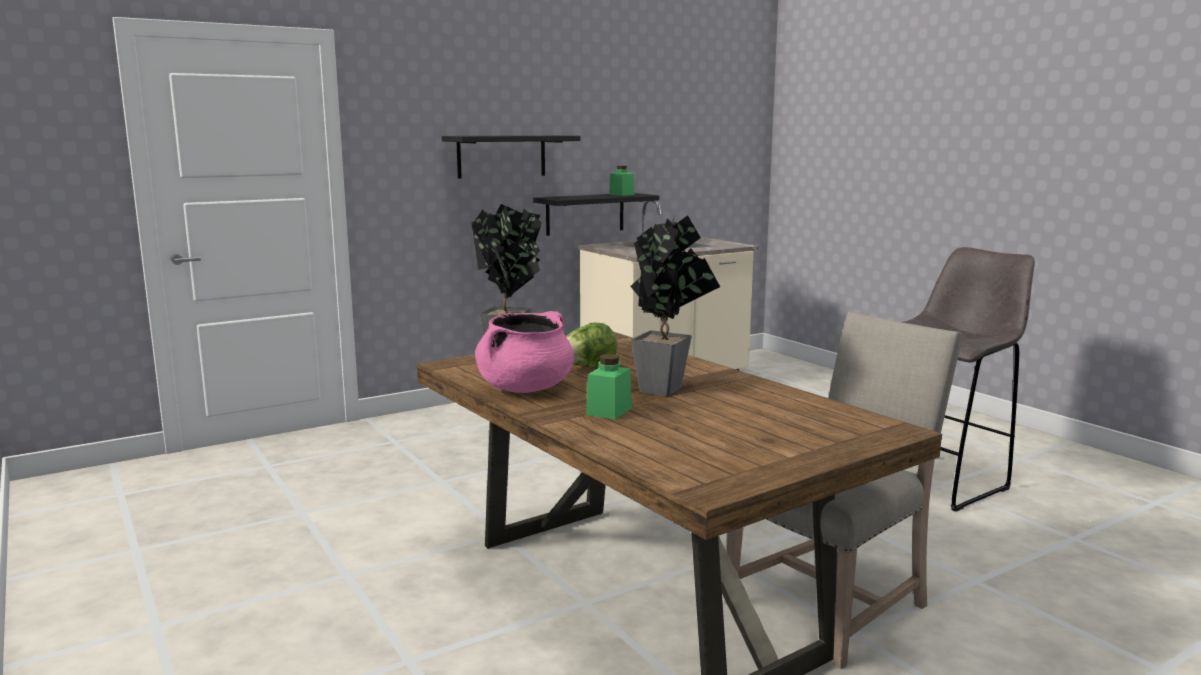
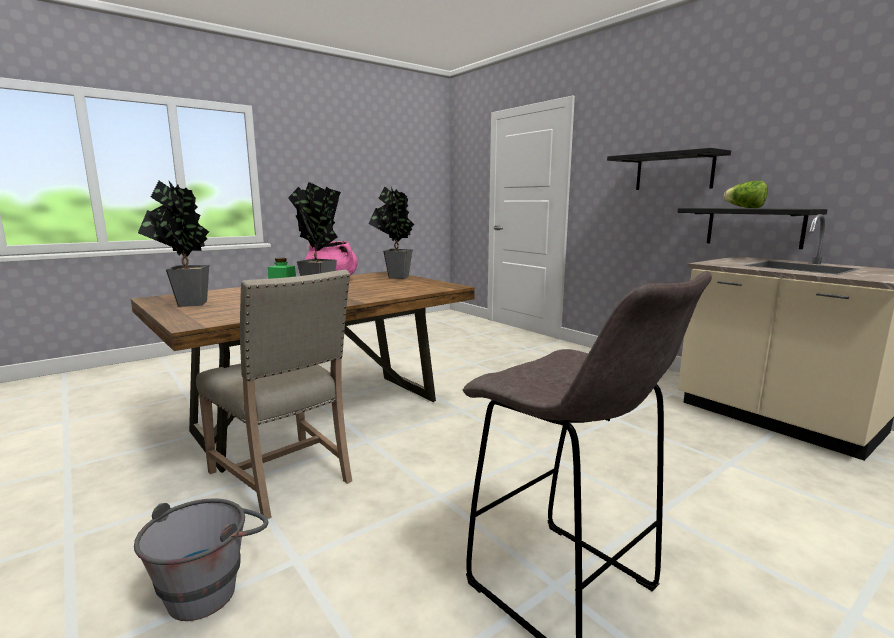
camera: 85 degrees right, 0 degrees up
lettuce [566,323,618,367] -> lettuce moved to [724,181,768,208]
green jar [609,166,634,196] -> none
none -> grey bucket [134,498,268,621]
none -> potted plant [138,181,209,307]

